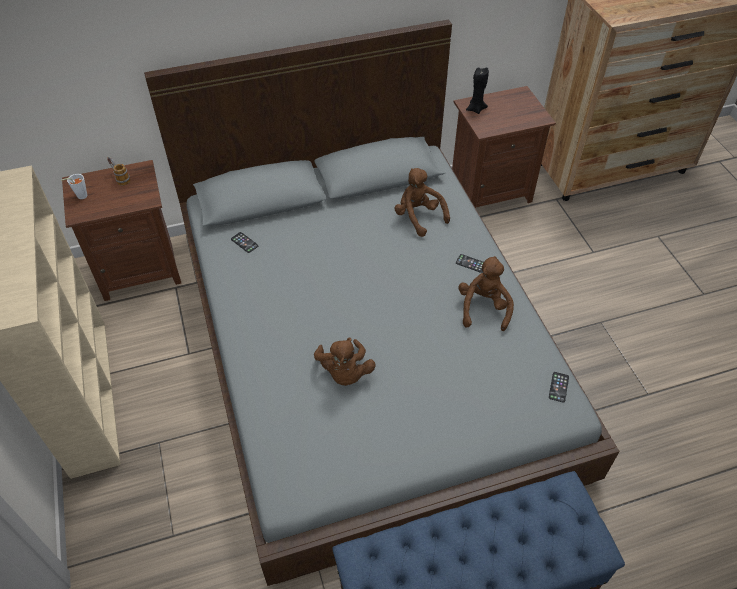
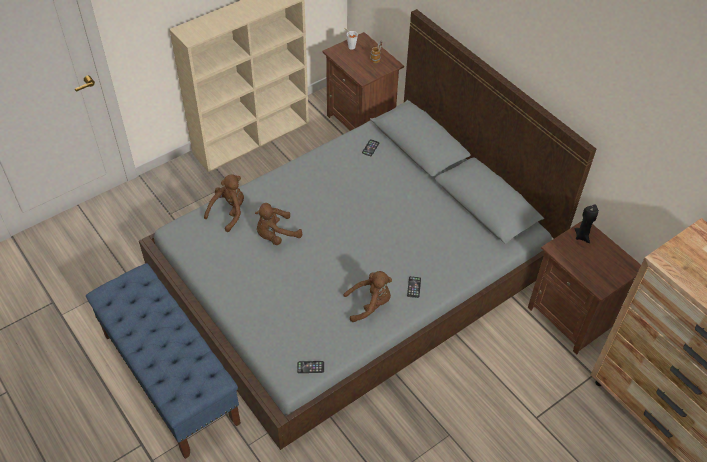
camera: 70 degrees right, 0 degrees up
brown plush toy [395,168,450,237] -> brown plush toy moved to [204,174,244,232]

